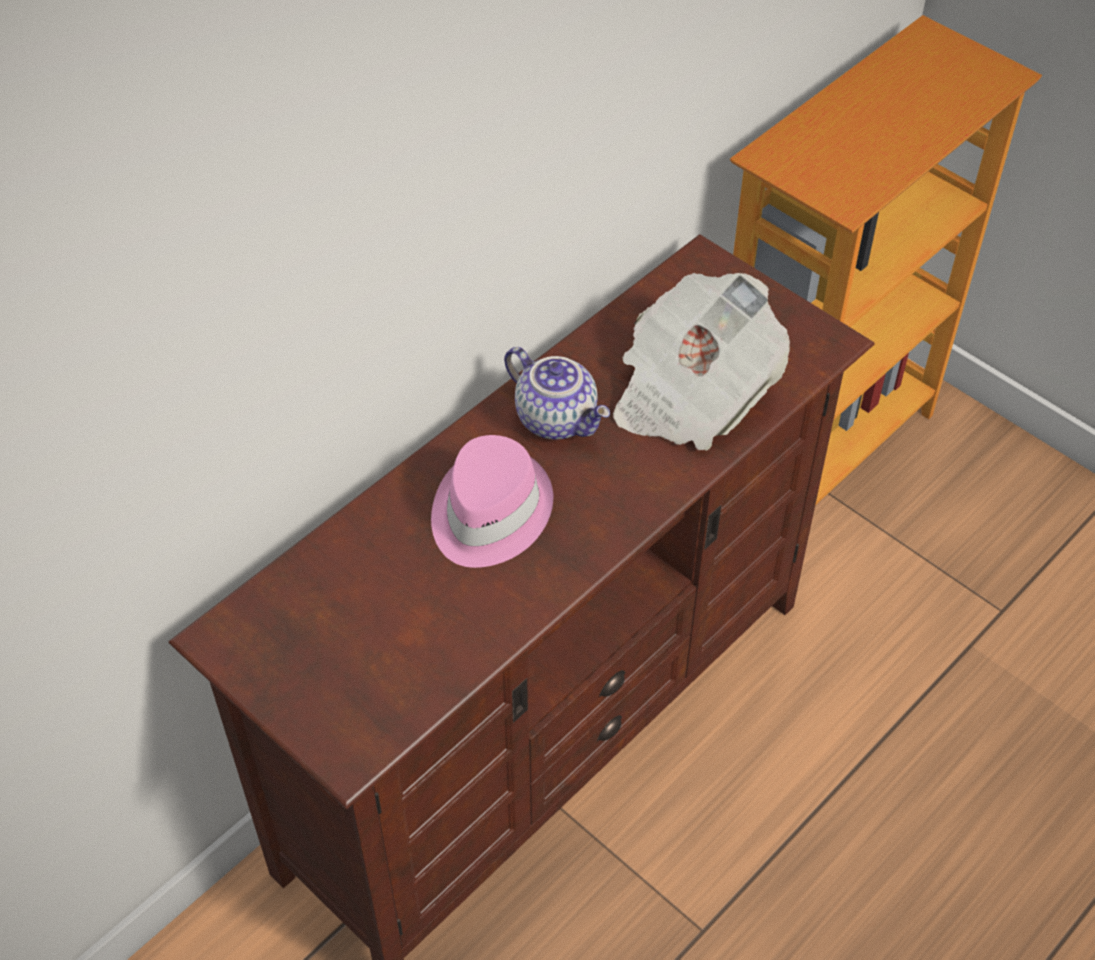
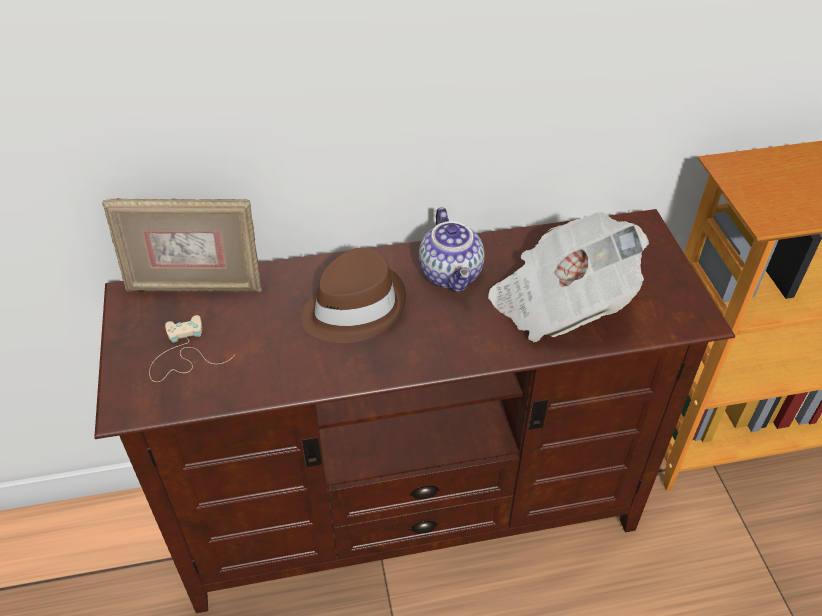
camera: 35 degrees right, 5 degrees down
pink hat [431,435,553,568] -> brown hat [302,248,406,343]
none -> picture frame [102,198,262,292]
none -> beige game controller [149,315,235,382]

